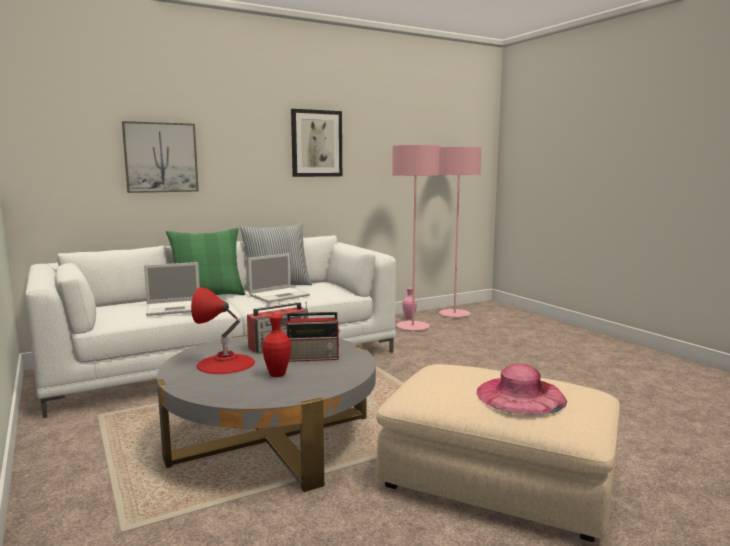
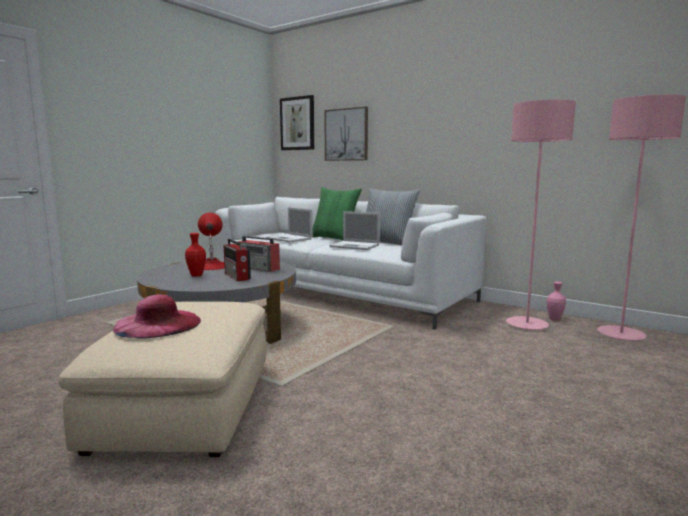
camera: 65 degrees right, 0 degrees up
picture [291,109,342,177] -> picture moved to [280,95,314,150]

